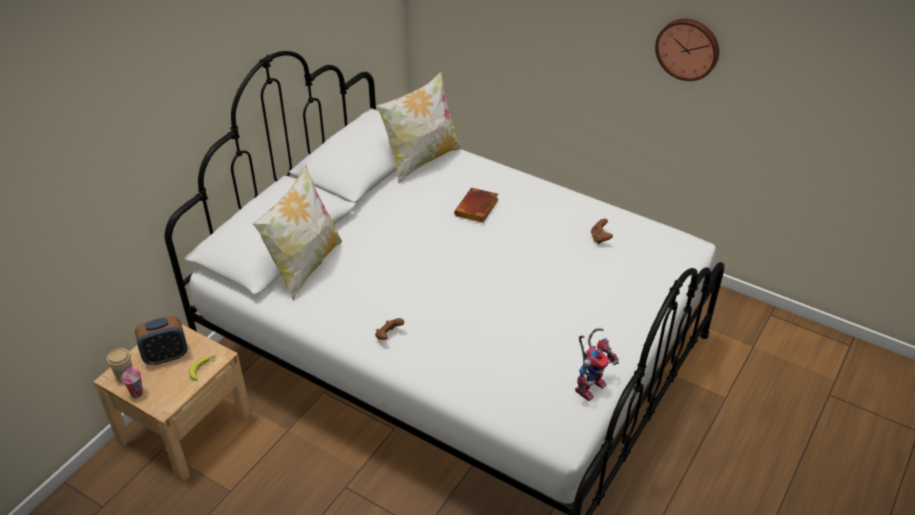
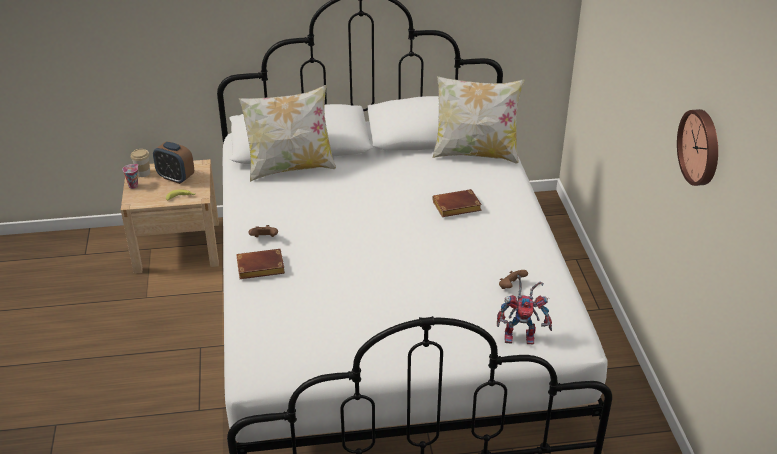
camera: 50 degrees right, 5 degrees down
toy robot [575,328,619,401] -> toy robot moved to [497,275,552,345]
none -> brown book [236,249,285,279]

